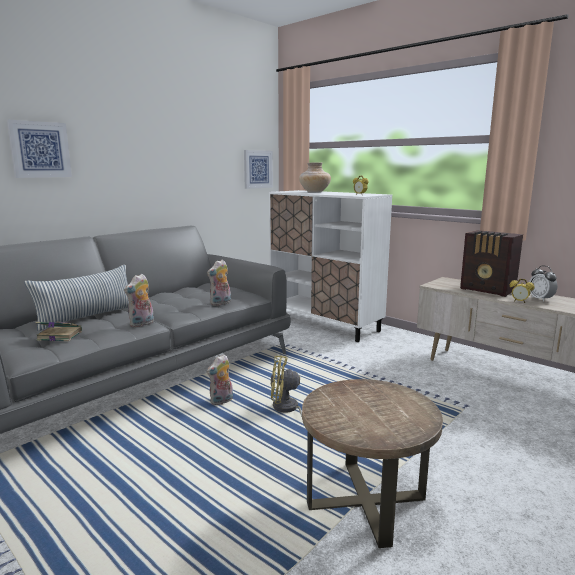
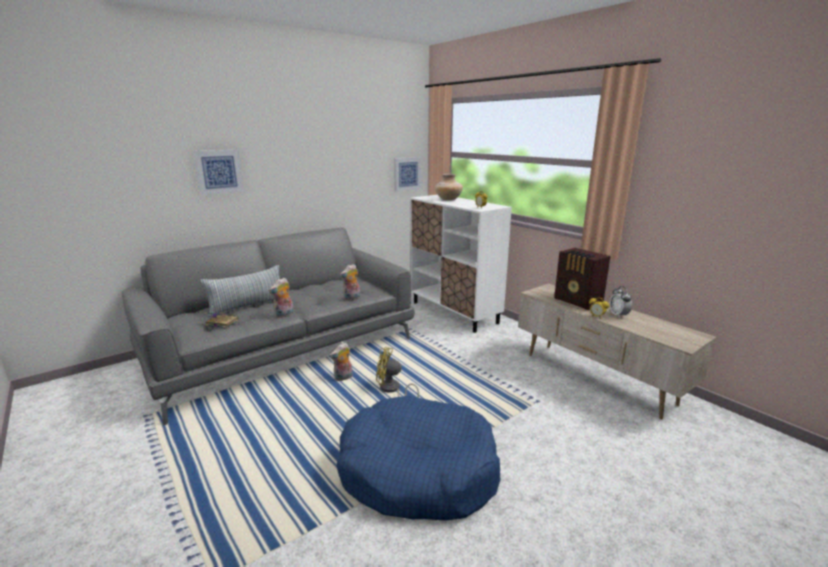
camera: 10 degrees right, 5 degrees up
brown side table [302,379,443,548] -> blue dog bed [336,396,500,521]

